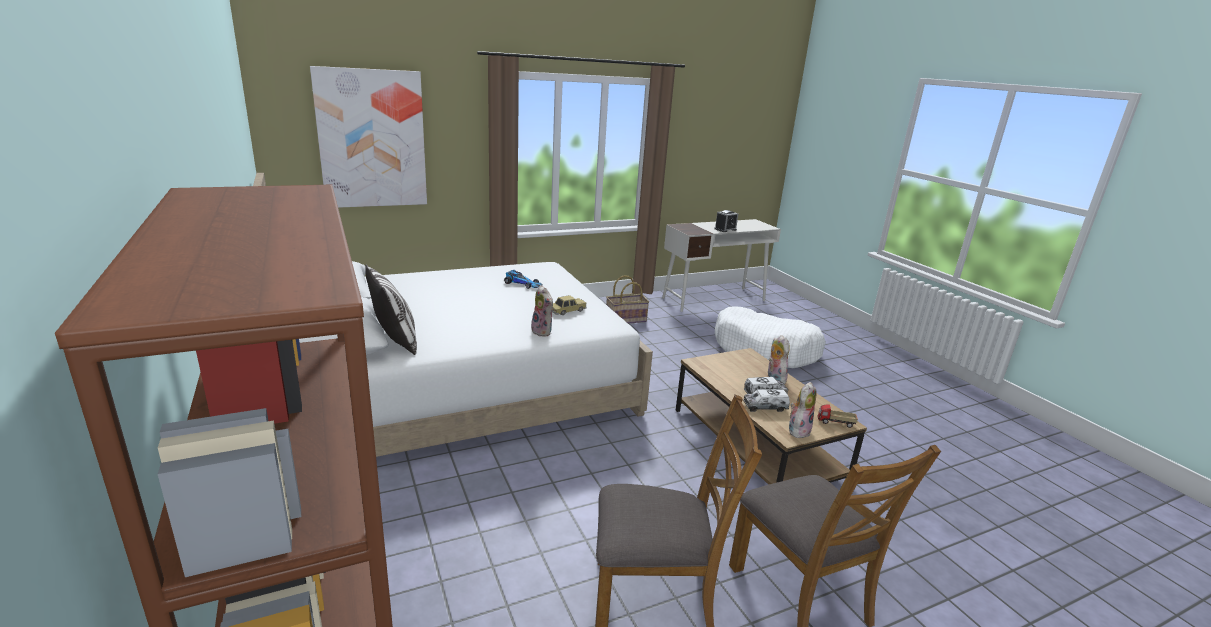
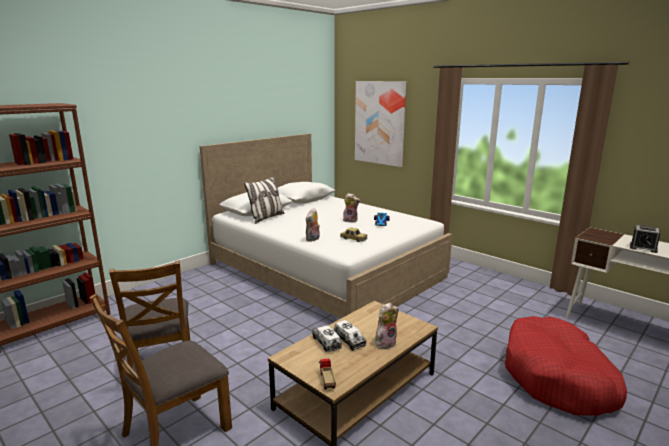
camera: 70 degrees right, 5 degrees down
basket [606,275,649,324] -> none
white dog bed [715,306,826,368] -> red dog bed [505,316,627,416]
plush toy [789,382,817,438] -> plush toy moved to [343,193,360,223]

